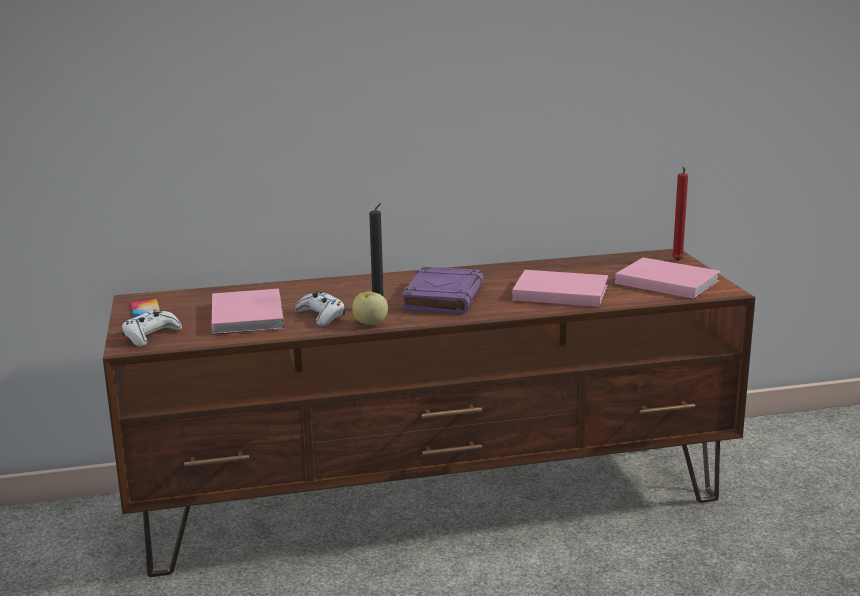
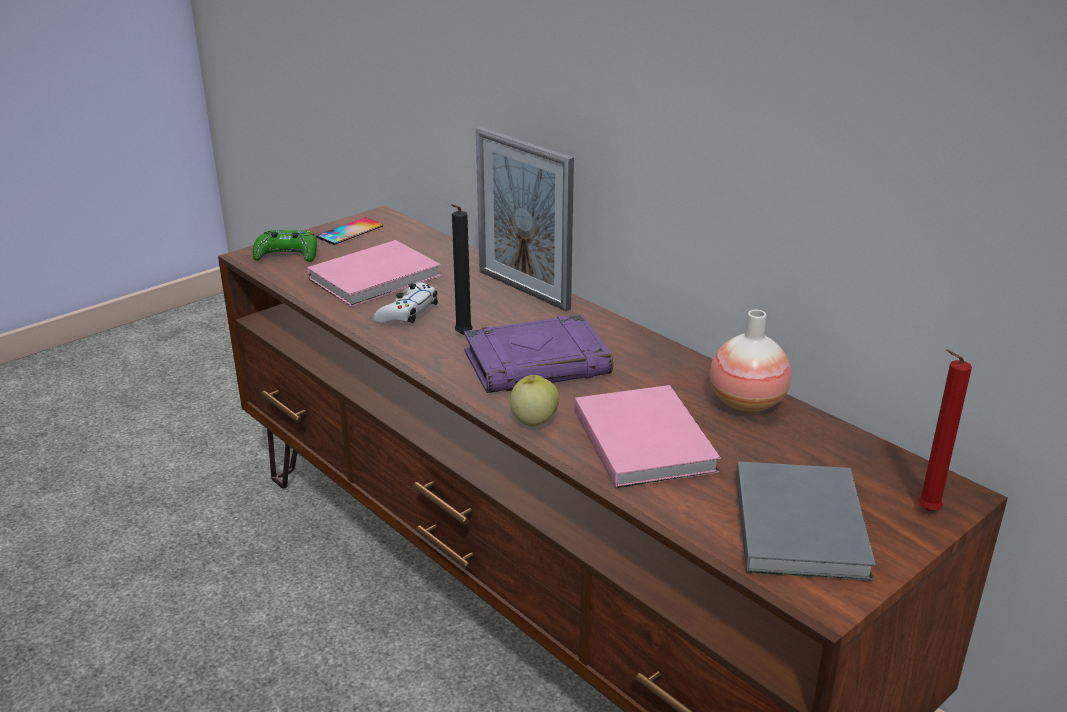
camera: 60 degrees right, 10 degrees up
white game controller [122,310,182,347] -> green game controller [253,230,317,262]
apple [352,291,388,325] -> apple moved to [510,375,559,426]
pink book [615,258,720,299] -> grey book [736,462,876,581]
none -> picture frame [476,127,574,311]
none -> vase [710,310,791,413]

